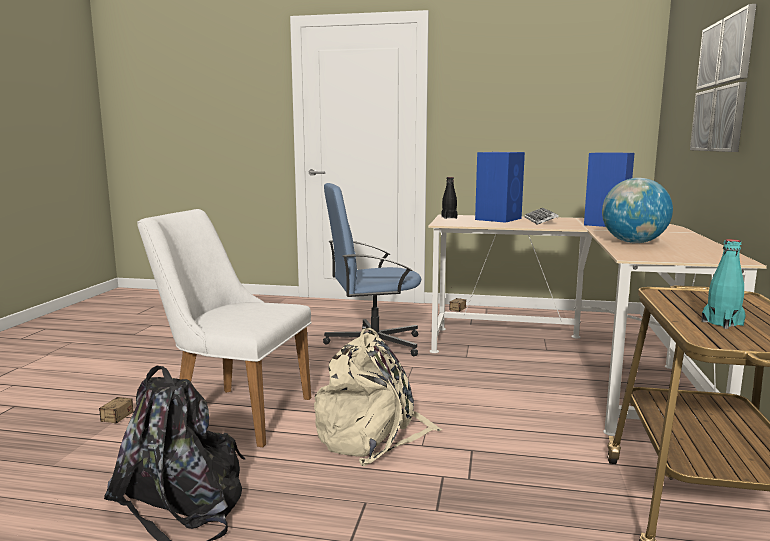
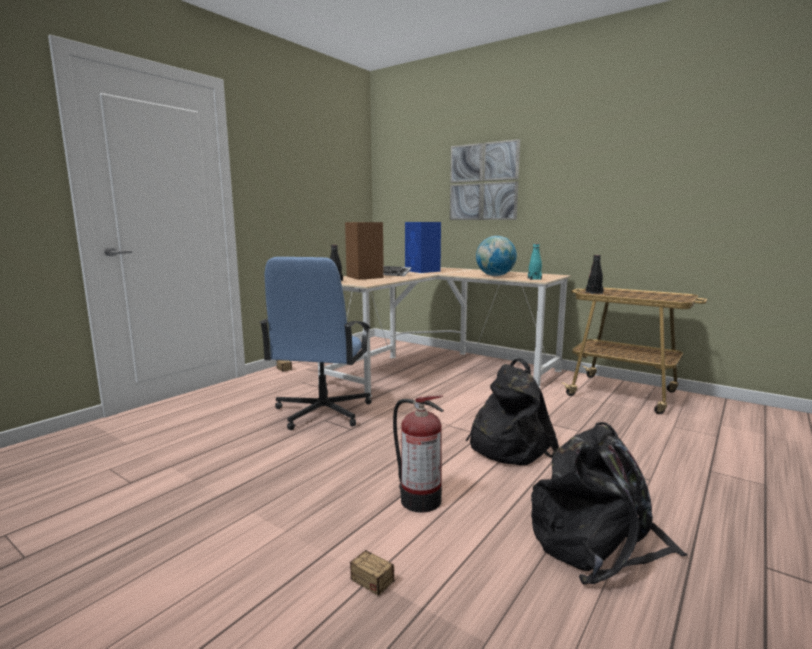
camera: 65 degrees left, 0 degrees up
white chair [137,209,312,447] -> fire extinguisher [393,396,444,512]
beige backpack [314,328,443,466] -> black backpack [465,358,559,465]
blue speaker [475,152,525,223] -> brown speaker [345,222,384,280]
turquoise bottle [702,239,745,329] -> turquoise bottle moved to [528,244,542,280]
none -> black bottle [586,255,603,294]

